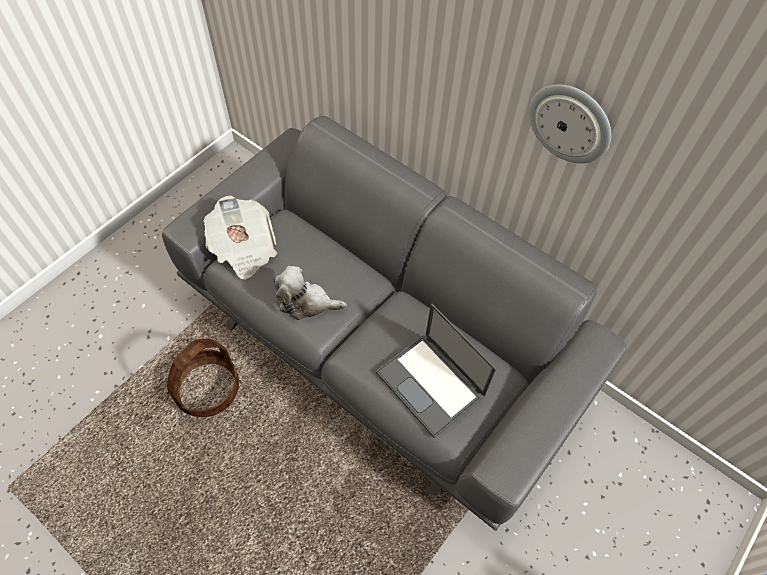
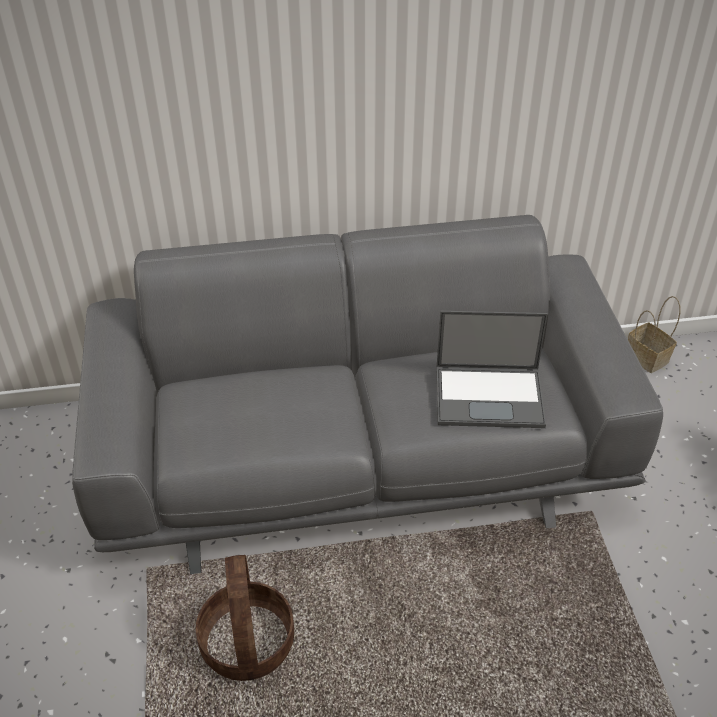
camera: 45 degrees left, 15 degrees down
newspaper [204,195,277,279] -> none
plush toy [274,266,347,320] -> none
wall clock [529,84,611,164] -> none
none -> basket [628,296,680,373]

